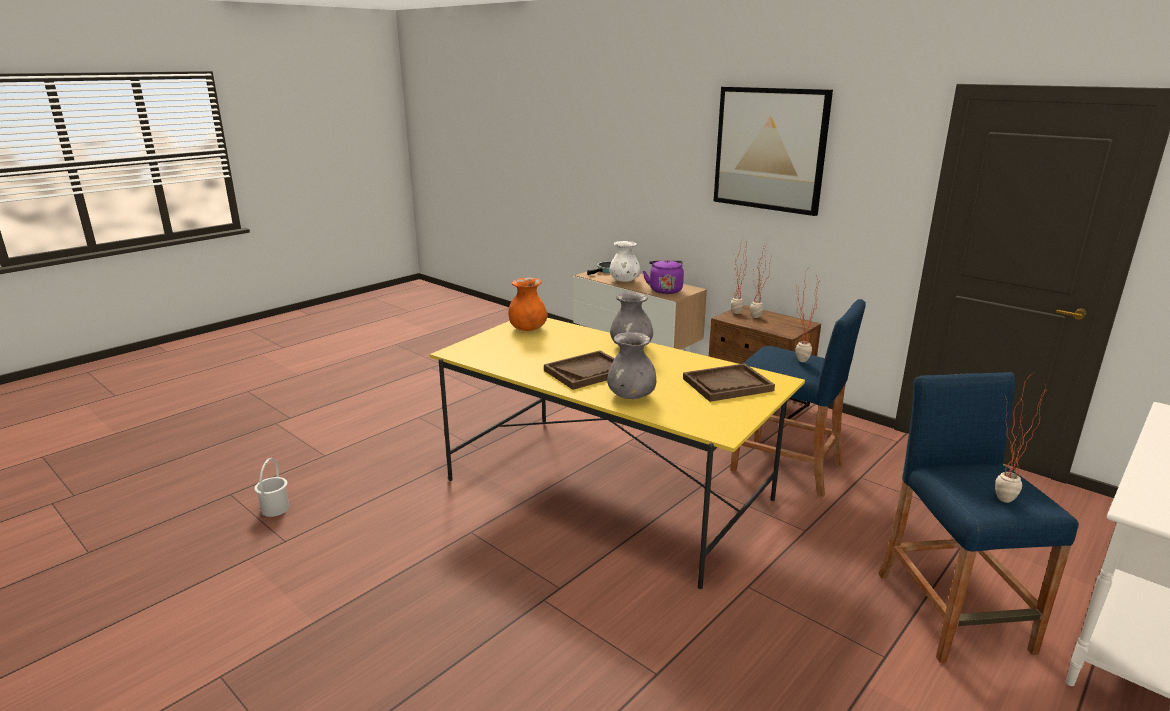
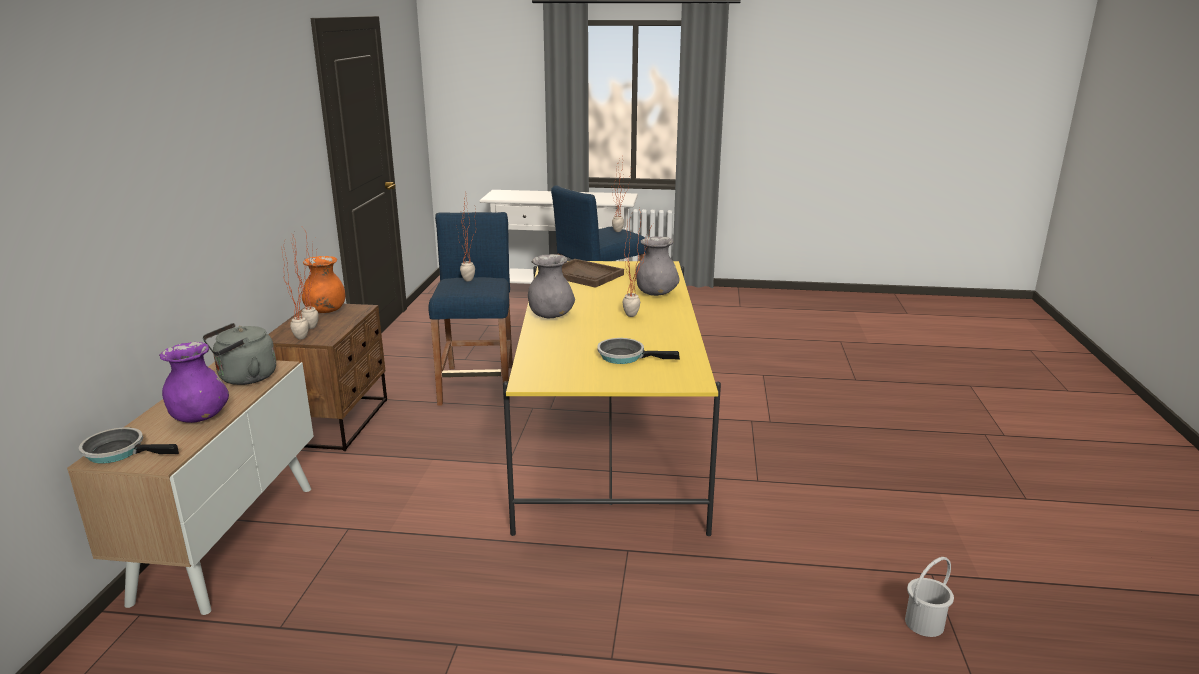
camera: 125 degrees left, 0 degrees up
orange vase [508,278,548,331] -> orange vase moved to [302,256,345,313]
brown tray [544,350,615,390] -> potted plant [622,209,653,317]
white vase [609,241,641,282] -> purple vase [159,342,229,423]
purple kettle [643,259,684,294] -> grey kettle [203,323,276,385]
picture [714,87,833,216] -> none
none -> frying pan [597,338,680,364]

